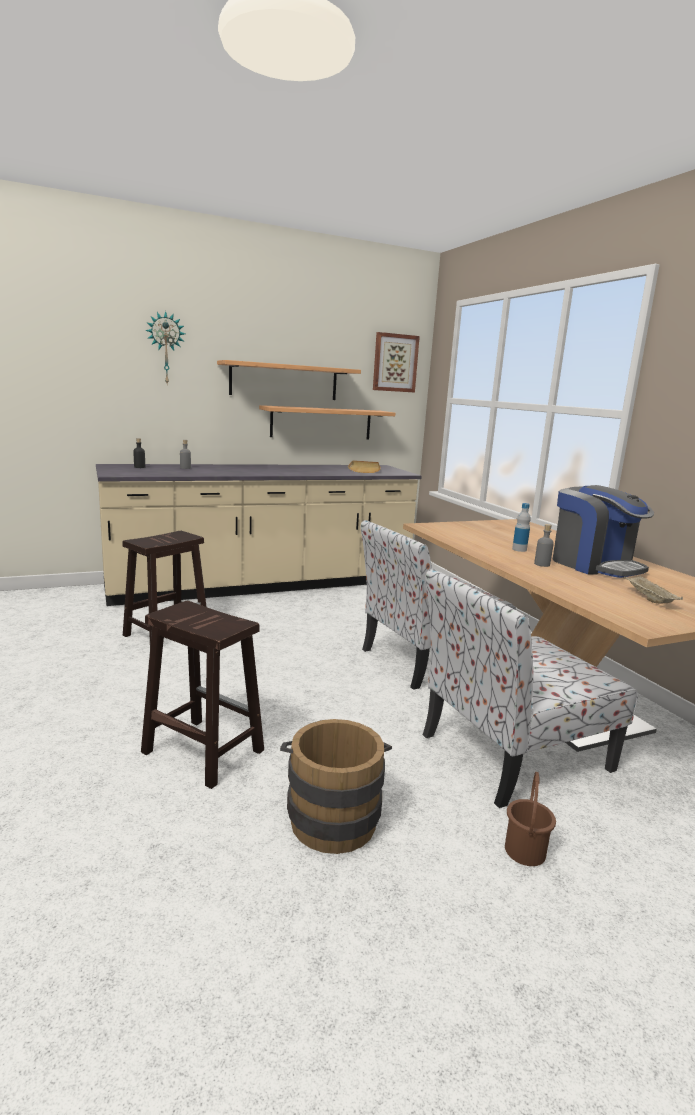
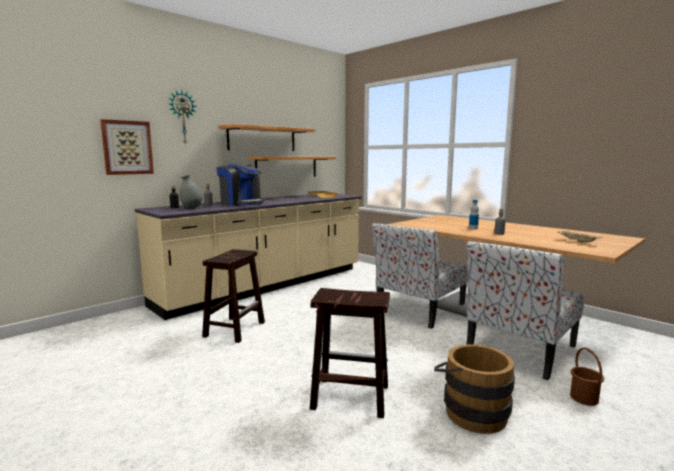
camera: 20 degrees left, 5 degrees down
picture [373,332,420,393] -> picture moved to [100,119,154,175]
coffee machine [553,485,654,578] -> coffee machine moved to [217,163,264,206]
none -> grey vase [180,174,203,209]

